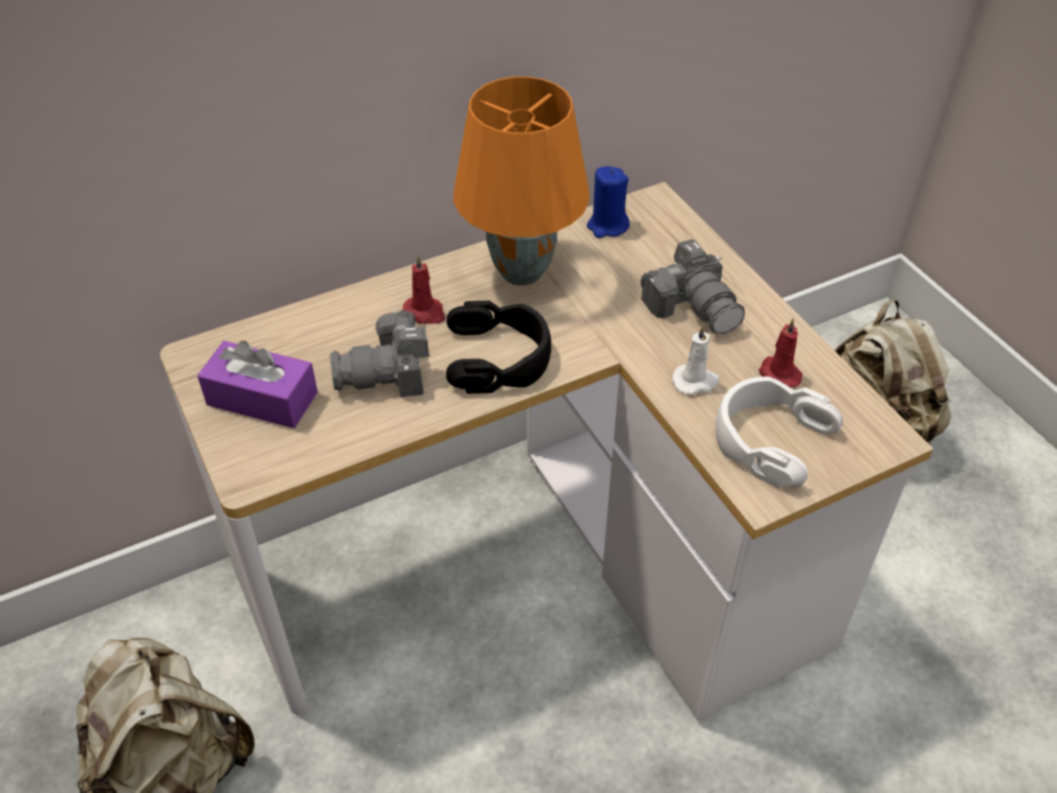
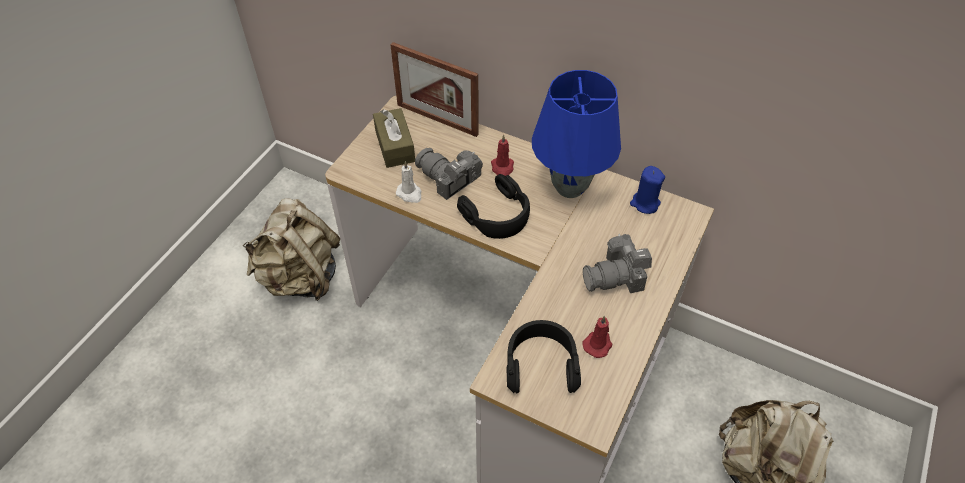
camera: 55 degrees right, 5 degrees up
purple tissue box [197,341,318,428] -> brown tissue box [373,108,415,168]
orange table lamp [453,77,590,285] -> blue table lamp [532,70,621,198]
camera [640,239,745,334] -> camera turned 45 degrees clockwise [583,234,652,293]
white candle [672,324,720,395] -> white candle moved to [396,161,421,203]
white headphones [715,377,843,488] -> black headphones [507,320,581,393]
none -> picture frame [390,42,479,137]

